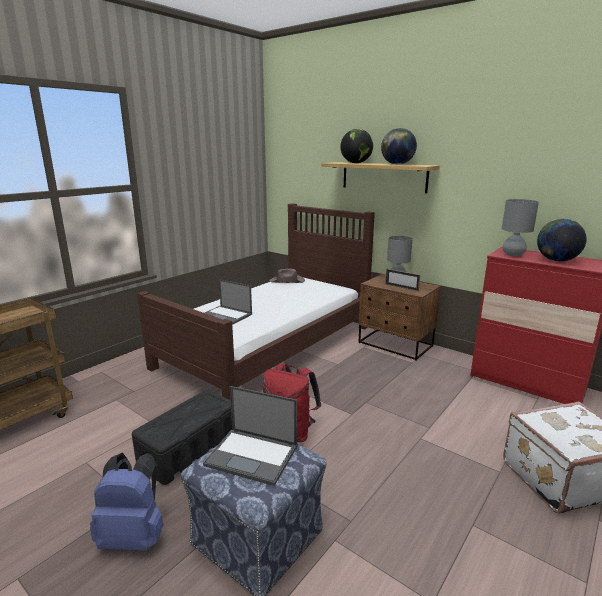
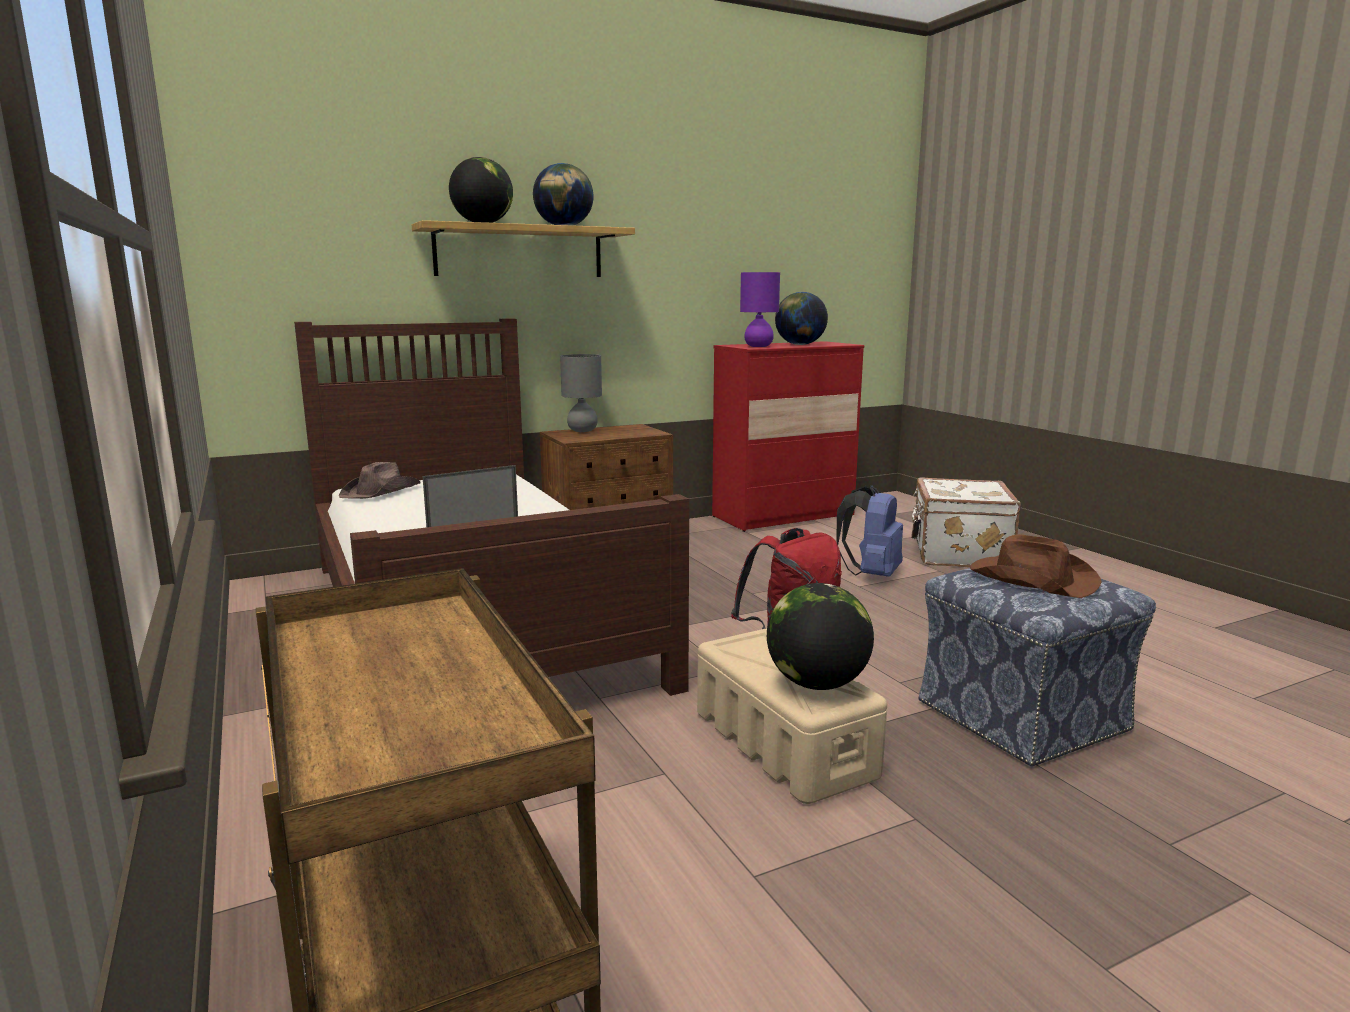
camera: 65 degrees left, 5 degrees down
blue backpack [90,452,163,551] -> blue backpack moved to [836,485,903,577]
black storage box [132,390,232,485] -> beige storage box [697,629,887,804]
laptop [203,386,297,486] -> brown hat [970,534,1102,598]
picture frame [385,269,420,291] -> none
grey table lamp [502,199,539,256] -> purple table lamp [740,272,780,347]
none -> globe [767,583,874,690]

